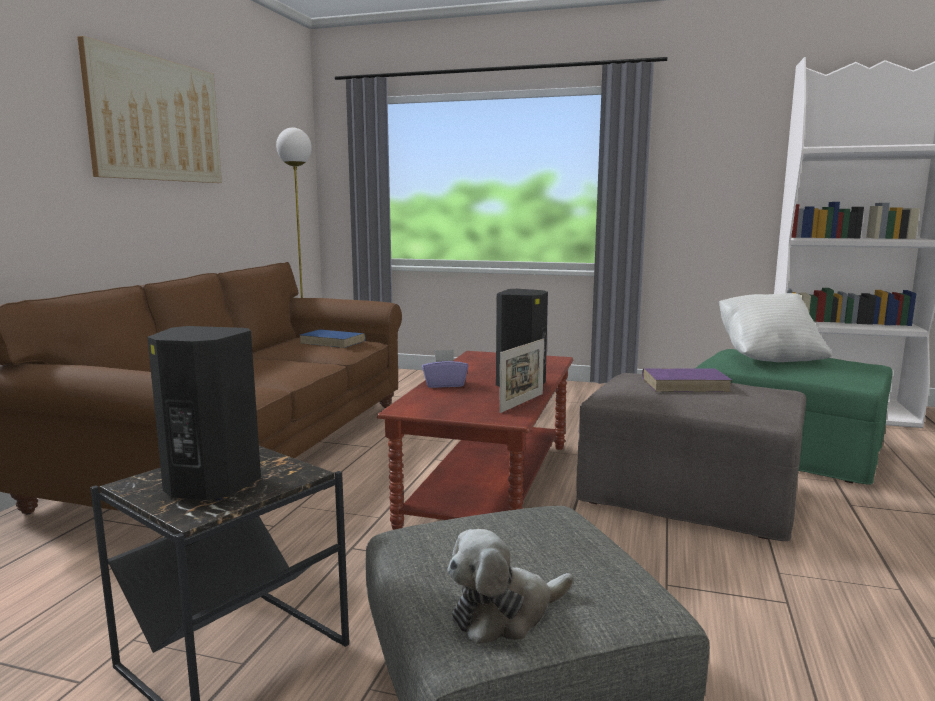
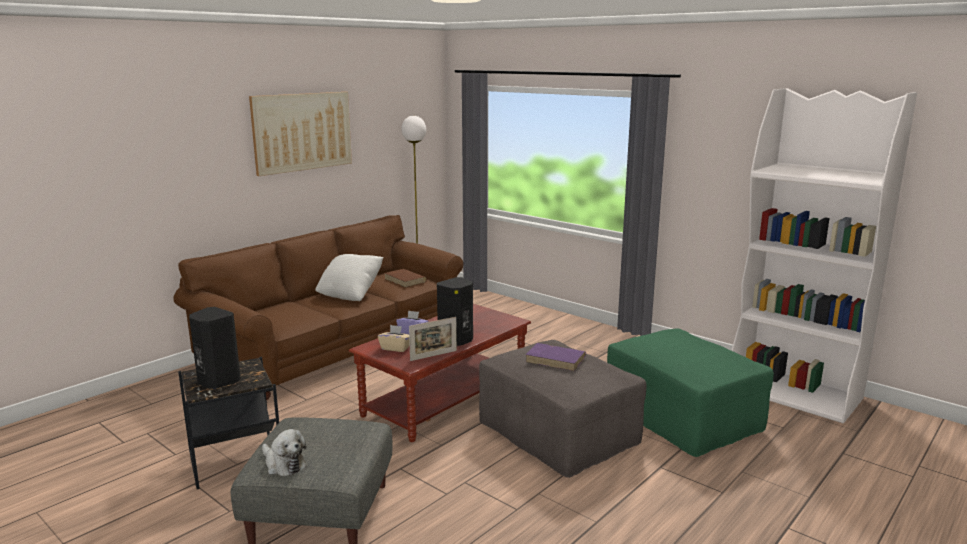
camera: 25 degrees right, 5 degrees up
blue book [300,329,366,348] -> brown book [384,269,427,287]
plush toy [447,529,573,644] -> plush toy turned 135 degrees counterclockwise [262,429,307,476]
white pillow [719,293,832,362] -> white pillow moved to [315,254,384,301]
none -> beige tissue box [378,325,410,352]

